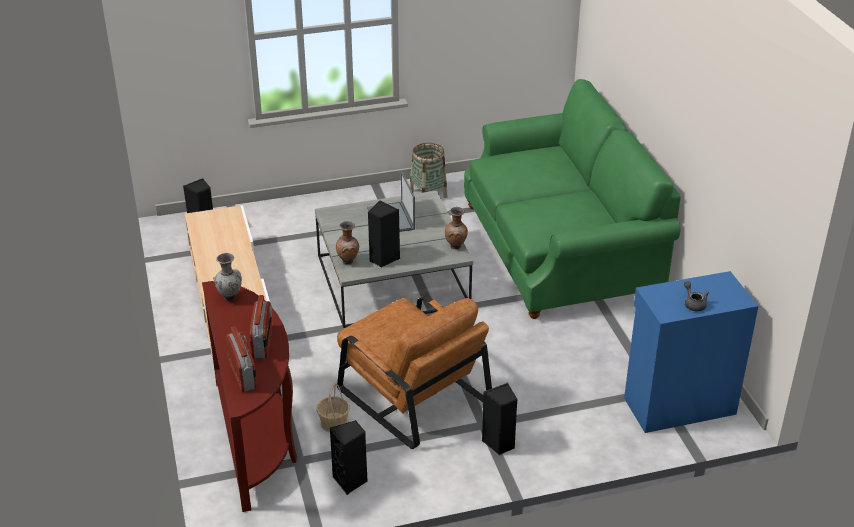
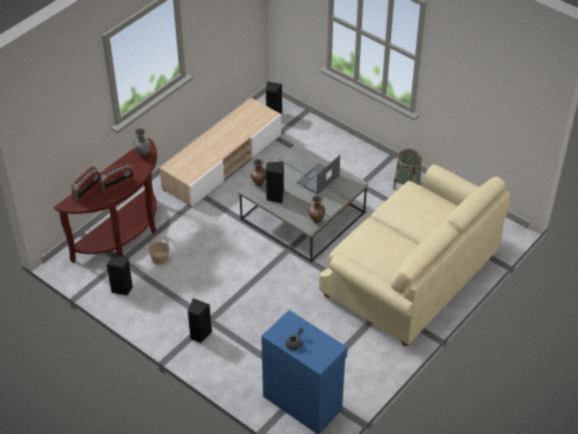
camera: 55 degrees right, 10 degrees up
brown armchair [337,295,492,449] -> none
green sofa [464,79,681,319] -> beige sofa [319,164,510,346]

